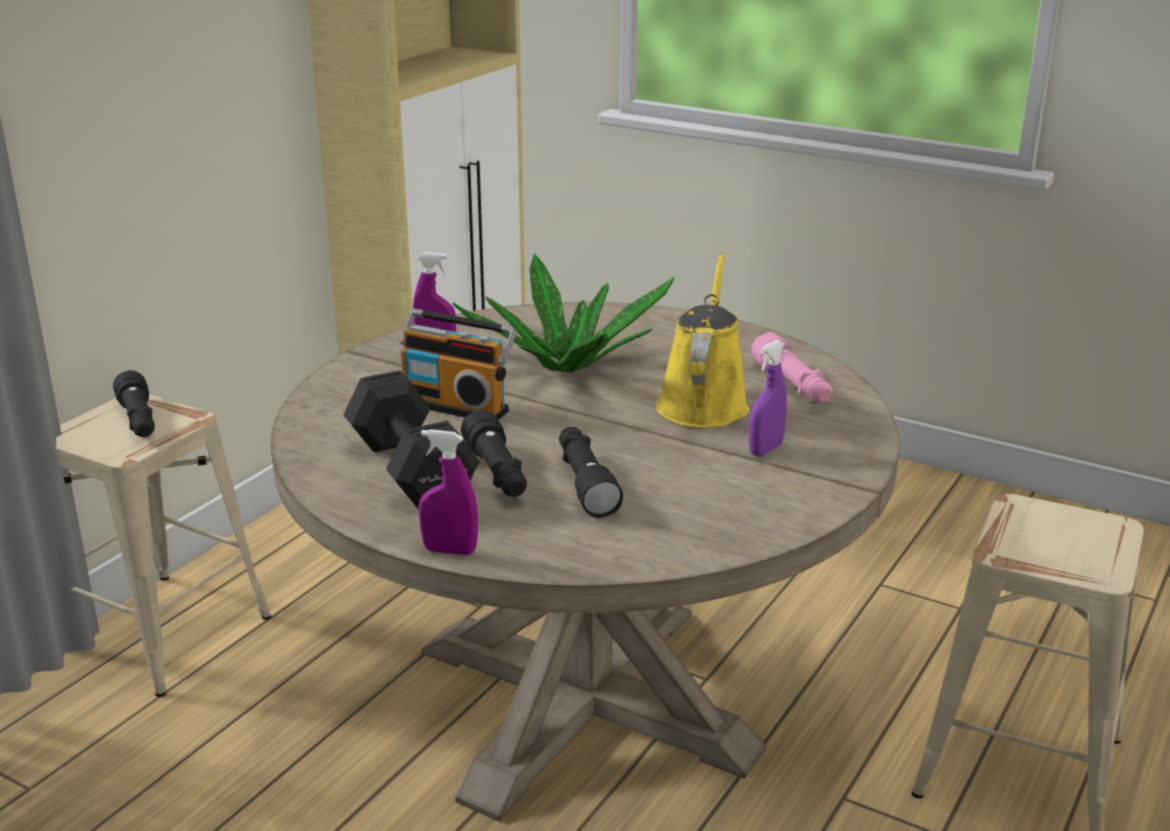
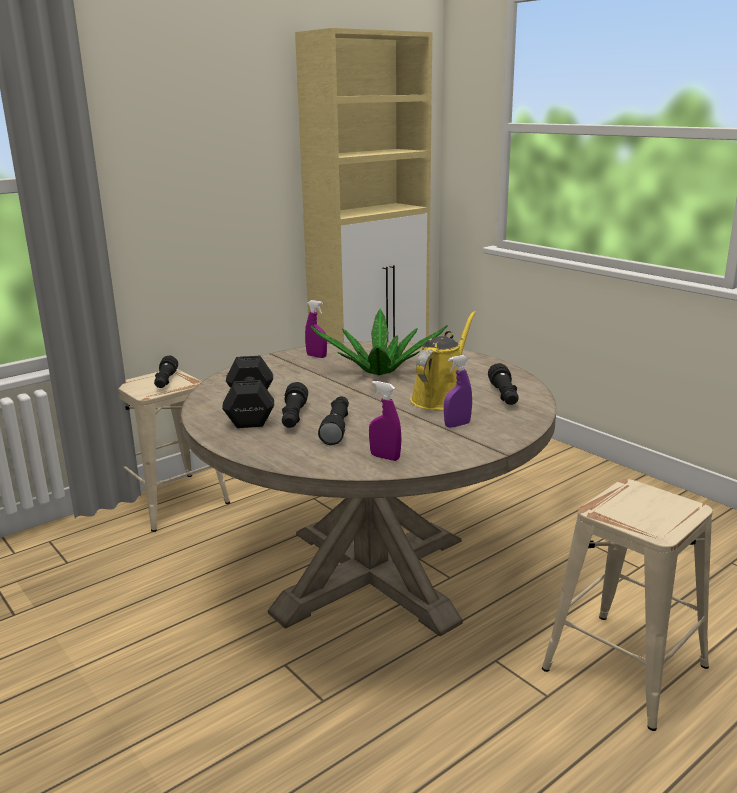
camera: 20 degrees right, 5 degrees down
radio [399,309,516,420] -> none
purple spray bottle [419,429,478,555] -> purple spray bottle moved to [369,381,401,461]
pink flashlight [751,332,832,403] -> black flashlight [488,363,519,405]

